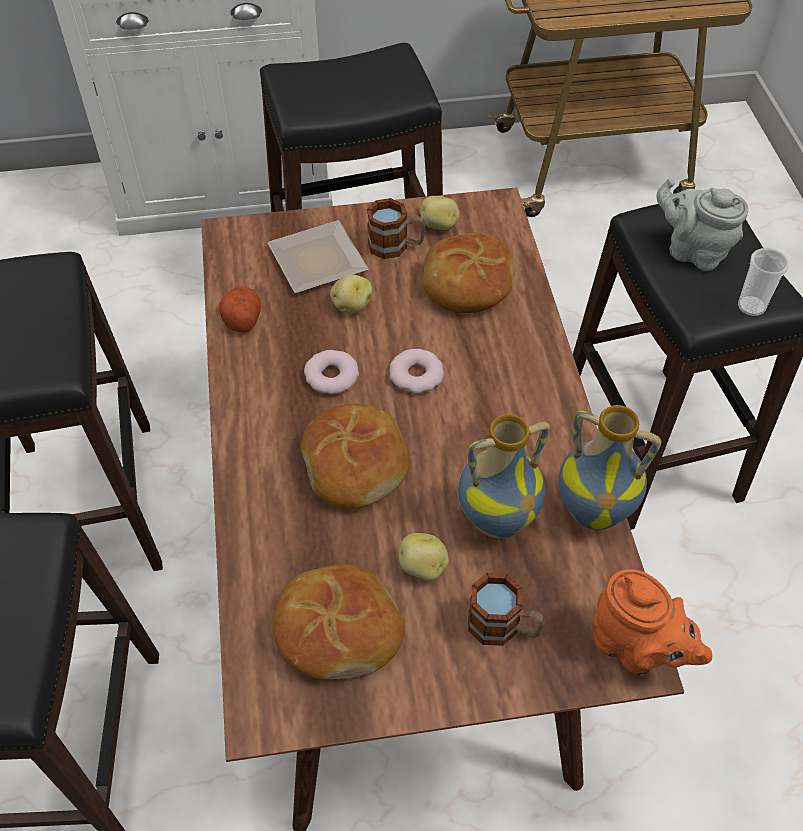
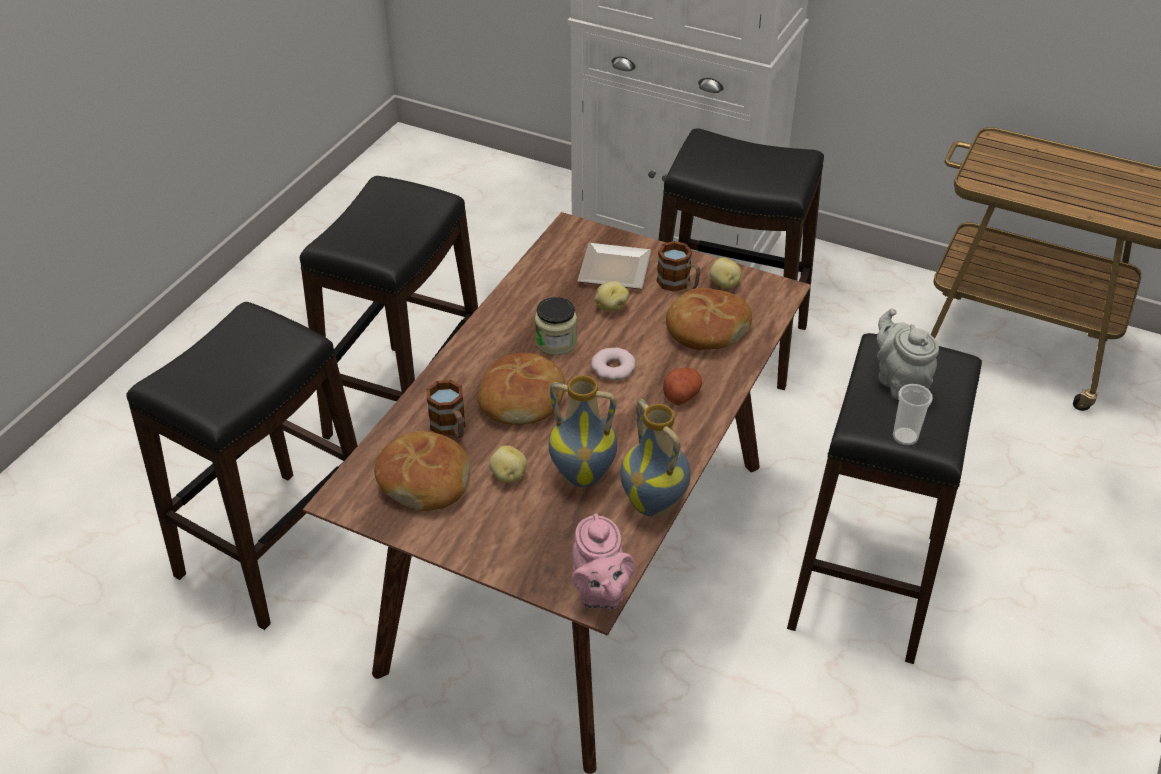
camera: 35 degrees right, 10 degrees down
potato [219,286,261,333] -> potato moved to [663,367,702,405]
donut [304,350,359,394] -> jar [535,297,577,355]
mug [468,573,545,646] -> mug moved to [426,380,466,438]
orange teapot [593,569,712,675] -> pink teapot [572,513,635,609]

